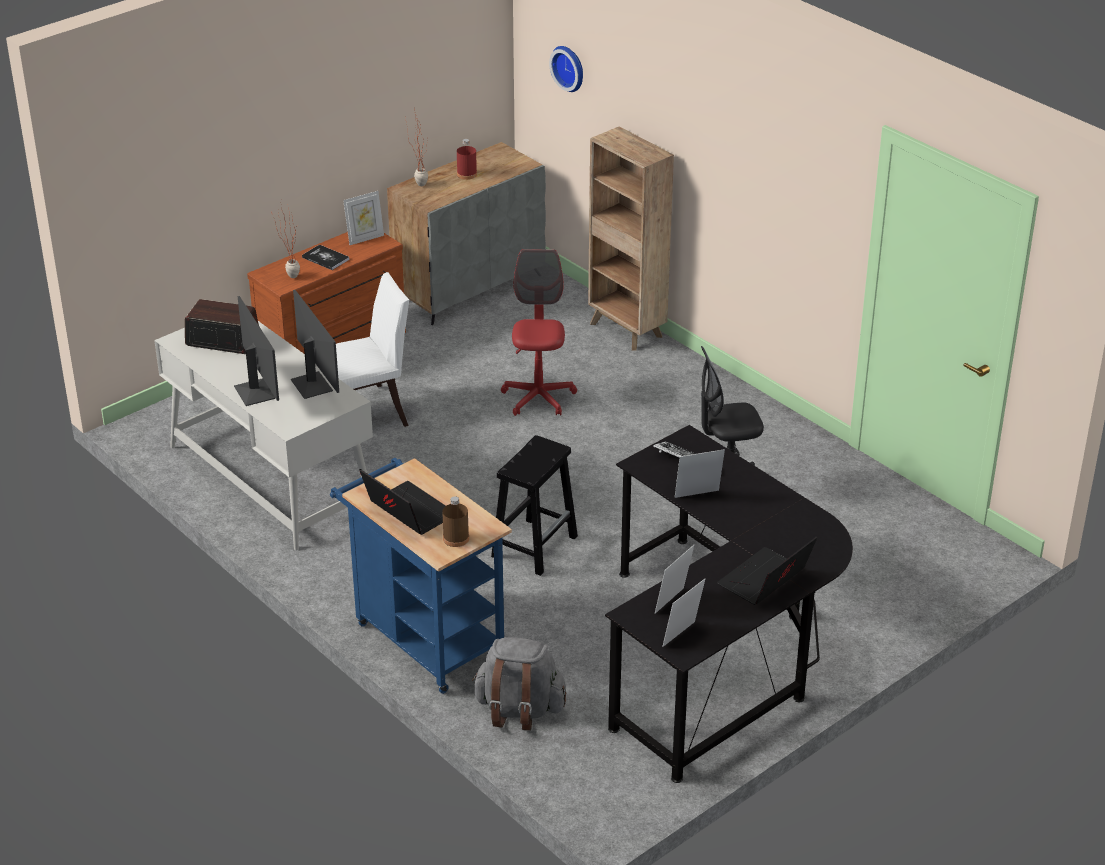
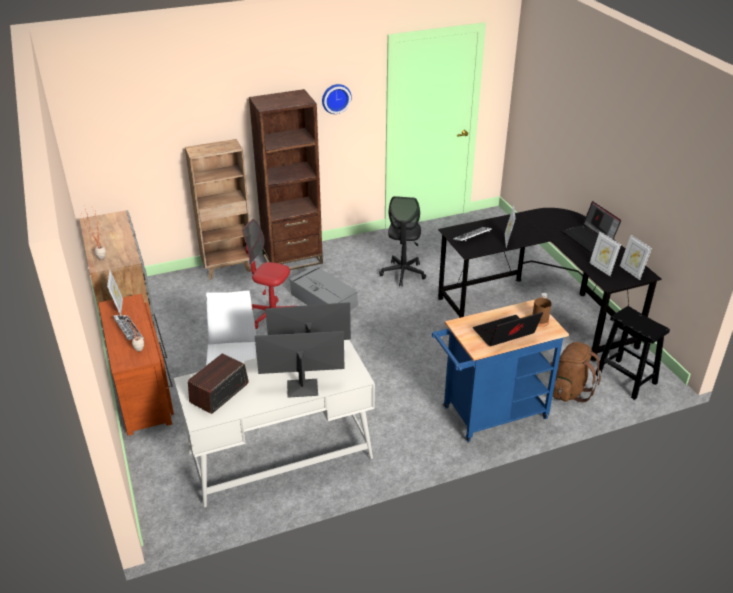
camera: 70 degrees left, 0 degrees up
book [302,244,350,270] -> keyboard [113,315,144,340]
red bottle [457,139,477,180] -> none
grey backpack [472,637,566,730] -> brown backpack [550,342,601,403]
black stool [491,435,578,576] -> black stool moved to [596,306,670,400]
wall clock [549,46,583,92] -> wall clock moved to [322,84,352,114]
none -> brown bookcase [249,89,323,270]
none -> grey storage box [289,265,357,310]

